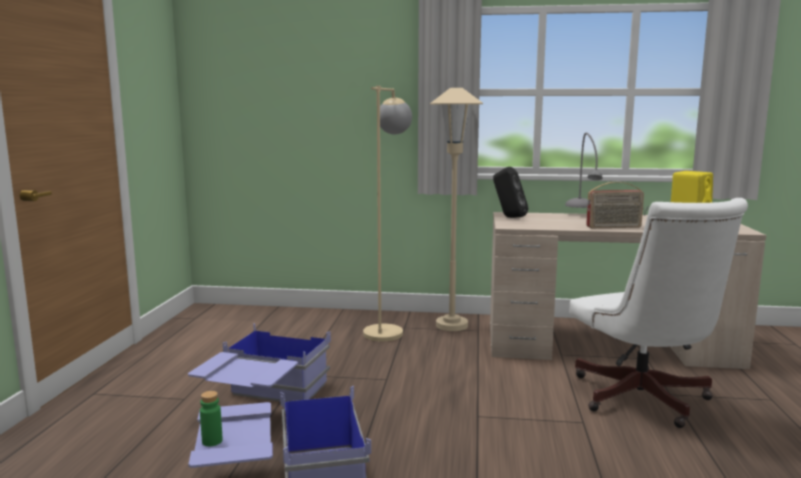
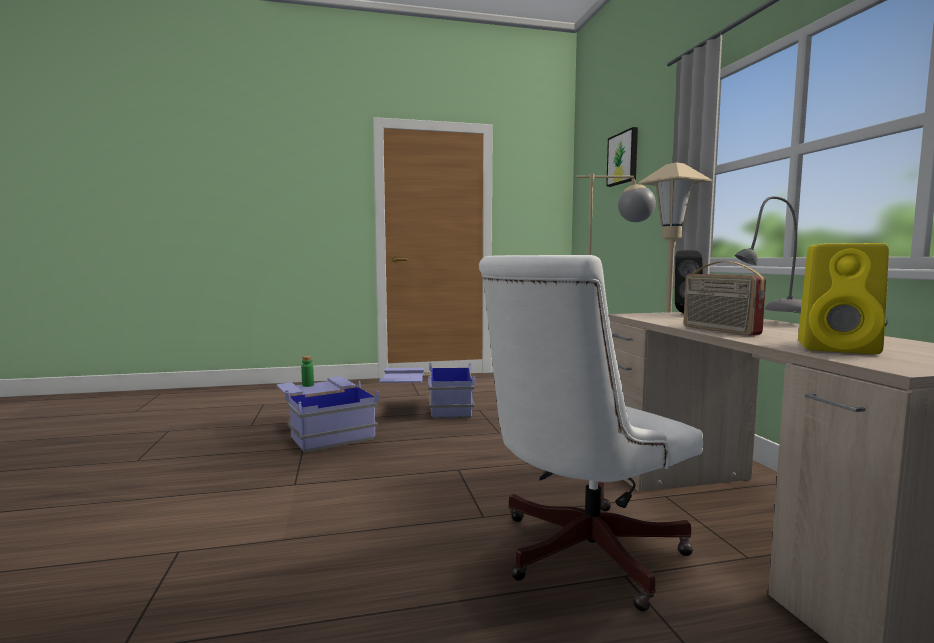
camera: 70 degrees right, 5 degrees down
none -> picture [606,127,638,187]

